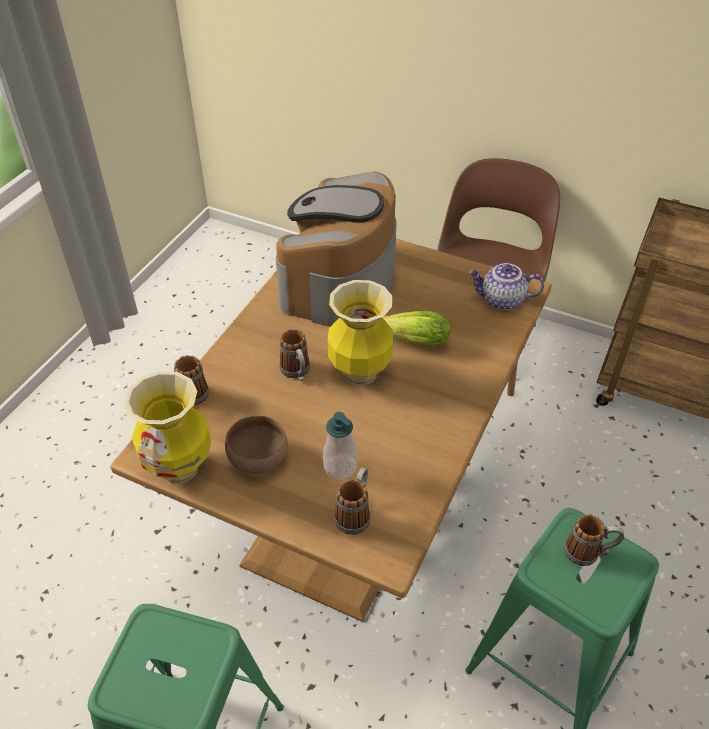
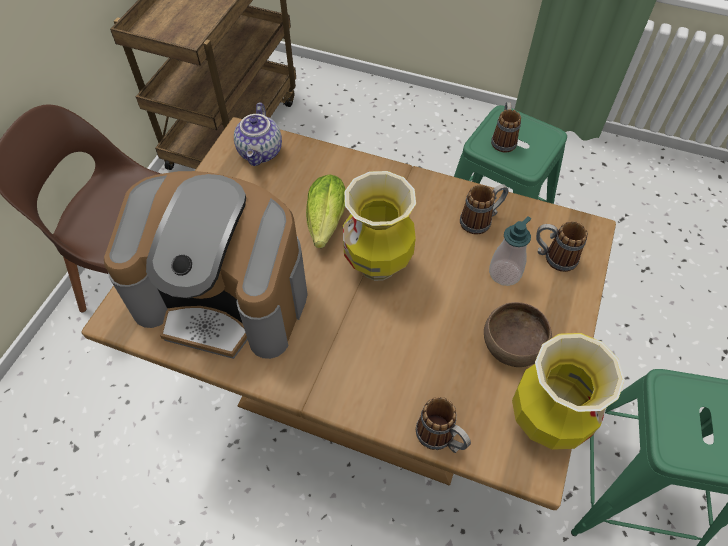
camera: 95 degrees left, 10 degrees up
mug [279,329,310,381] -> mug moved to [460,184,509,235]

